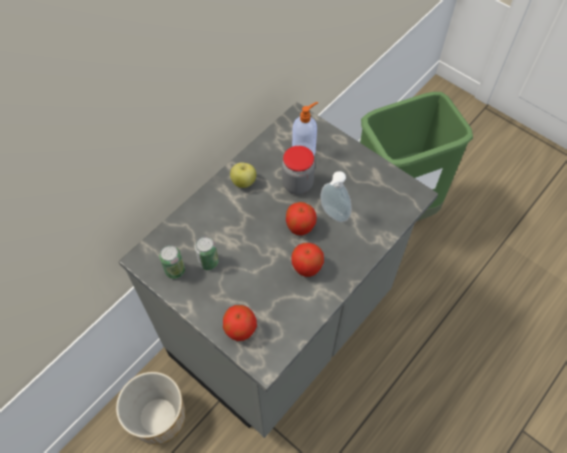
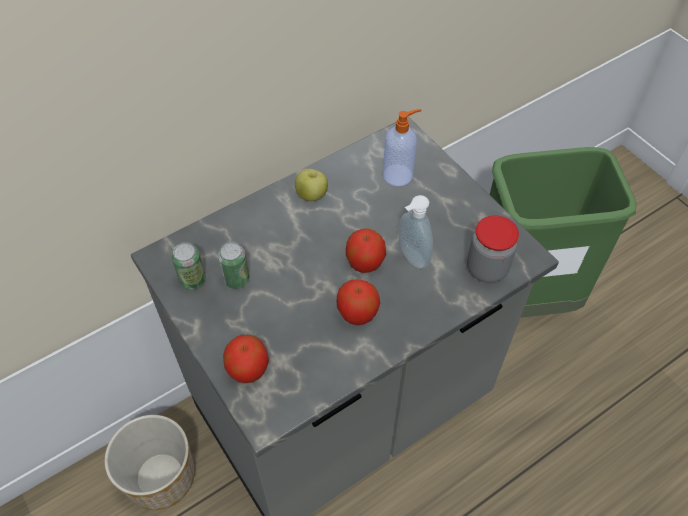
camera: 15 degrees right, 5 degrees down
jar [282,146,315,195] -> jar moved to [467,216,519,283]

